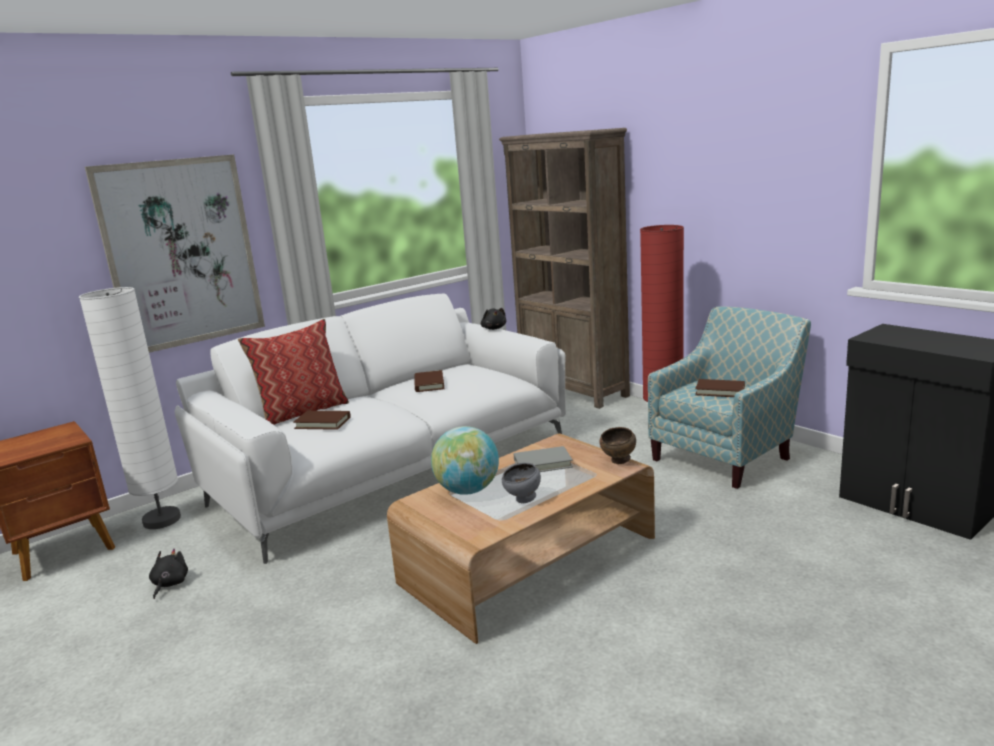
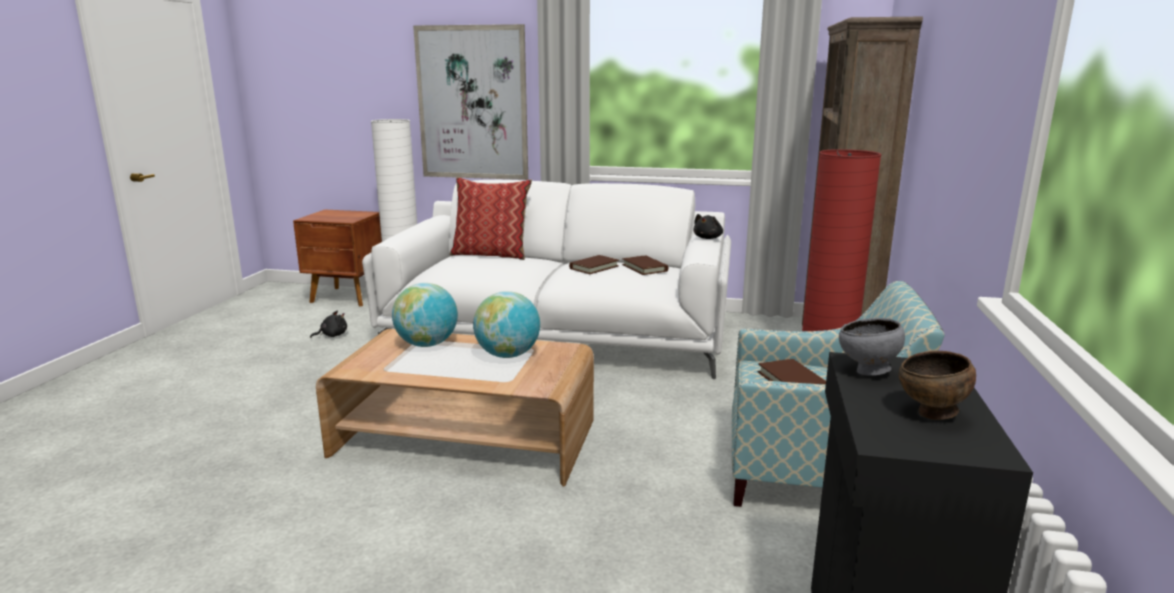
camera: 50 degrees right, 0 degrees up
brown book [293,411,350,430] -> brown book moved to [622,256,668,275]
grey bowl [502,463,541,503] -> grey bowl moved to [839,318,905,376]
grey book [514,446,573,472] -> globe [473,291,540,358]
brown bowl [600,427,636,464] -> brown bowl moved to [899,351,976,420]

